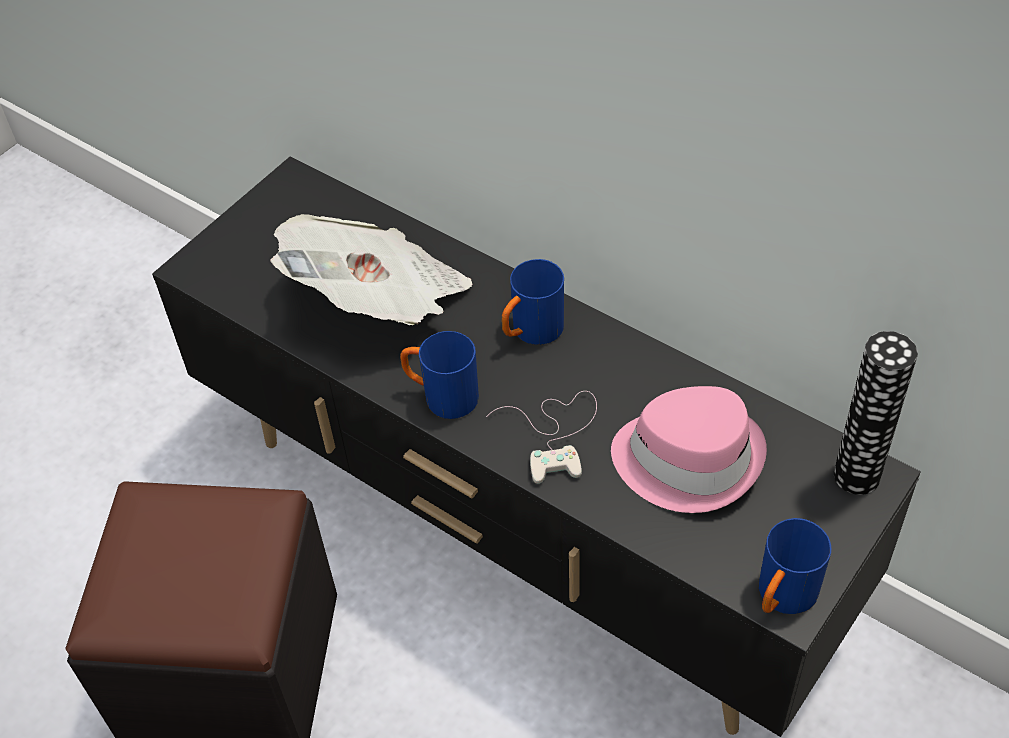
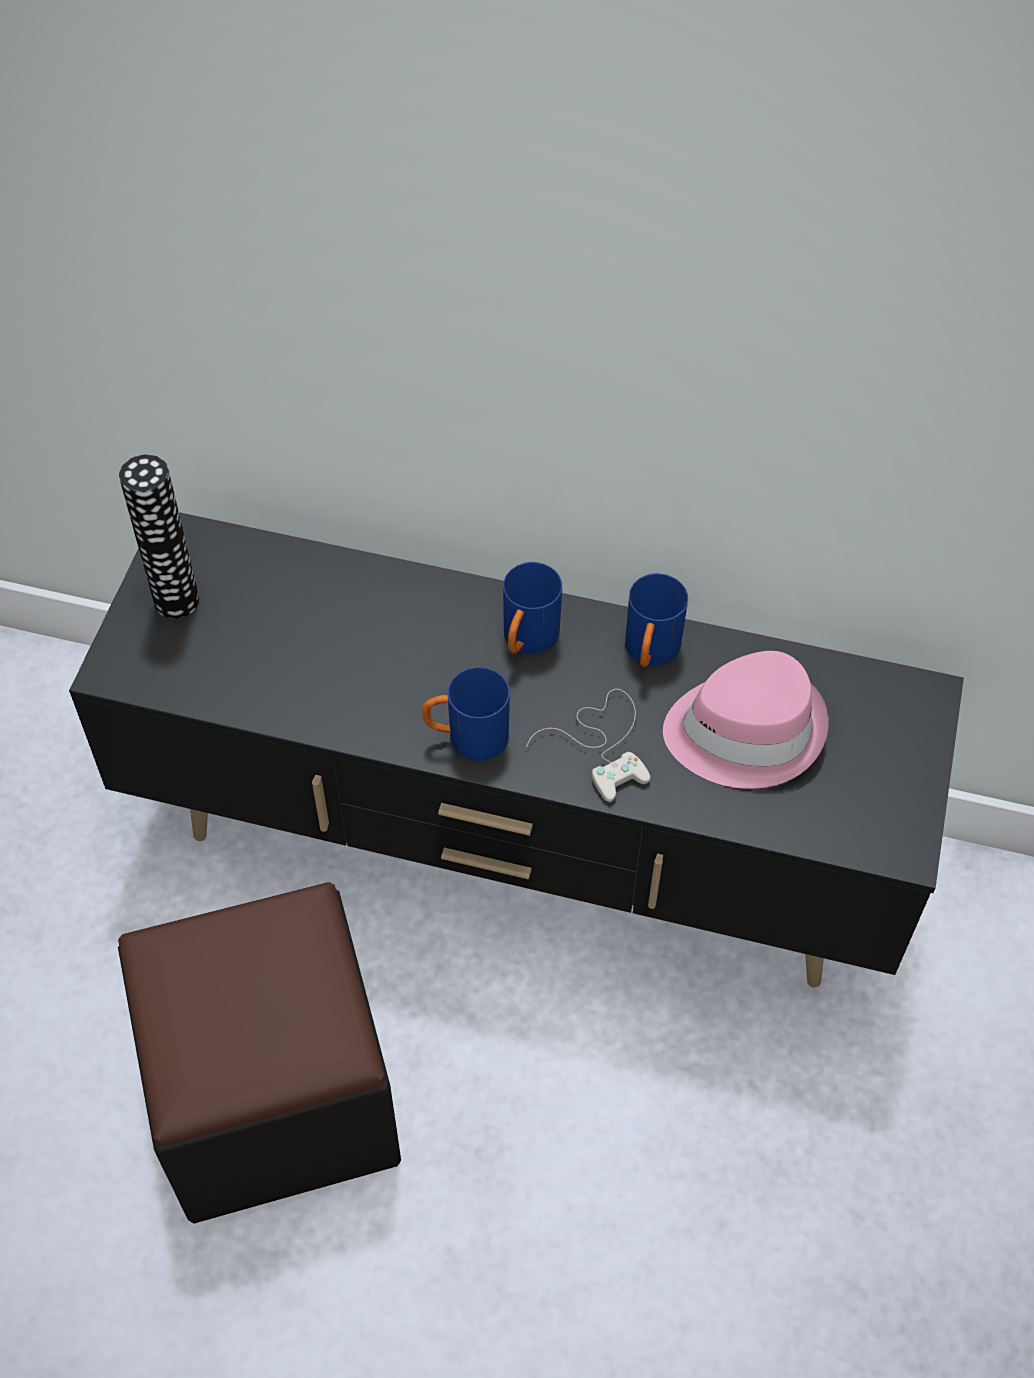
camera: 25 degrees left, 5 degrees up
newspaper [270,214,473,325] -> none
blue mug [759,518,831,614] -> blue mug moved to [625,573,688,667]
vase [834,331,918,495] -> vase moved to [119,454,199,619]

